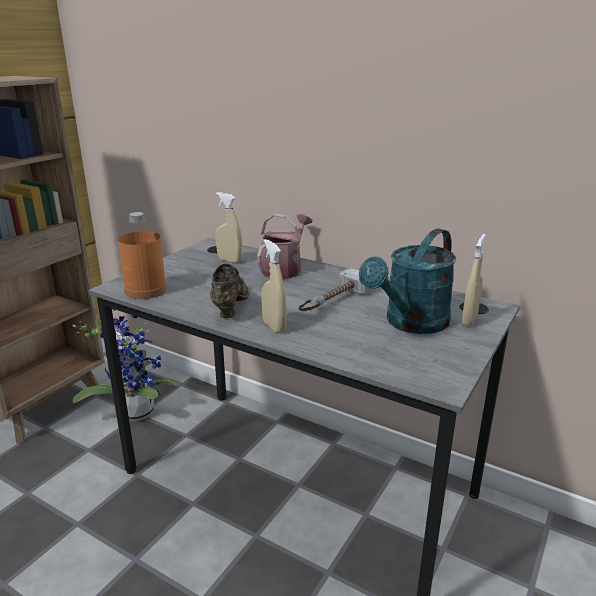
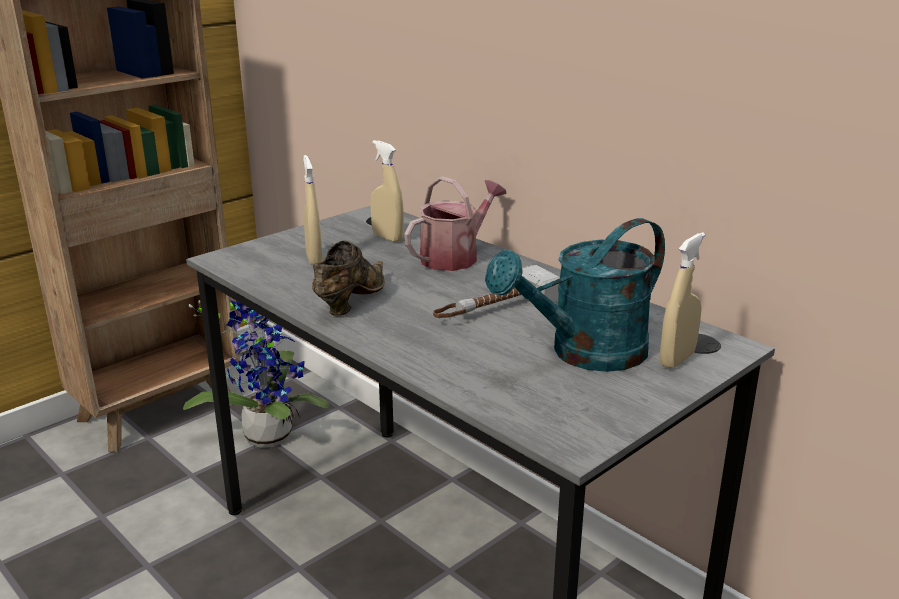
camera: 15 degrees right, 0 degrees up
orange bottle [118,212,167,299] -> none
beige spray bottle [261,239,287,333] -> beige spray bottle moved to [303,155,323,265]

